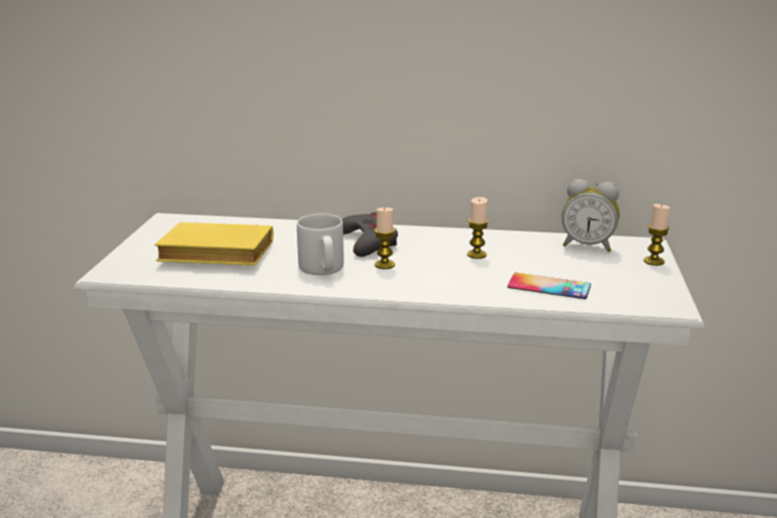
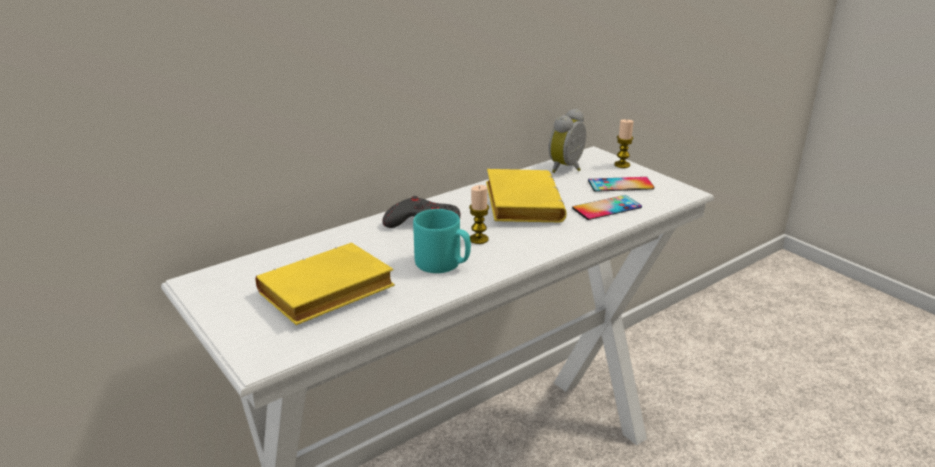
camera: 45 degrees left, 5 degrees up
grey mug [297,214,344,275] -> turquoise mug [413,209,471,273]
candle [467,197,489,259] -> yellow book [486,169,567,222]
alarm clock [562,179,619,252] -> alarm clock turned 150 degrees clockwise [548,108,586,173]
none -> phone [588,177,654,192]

